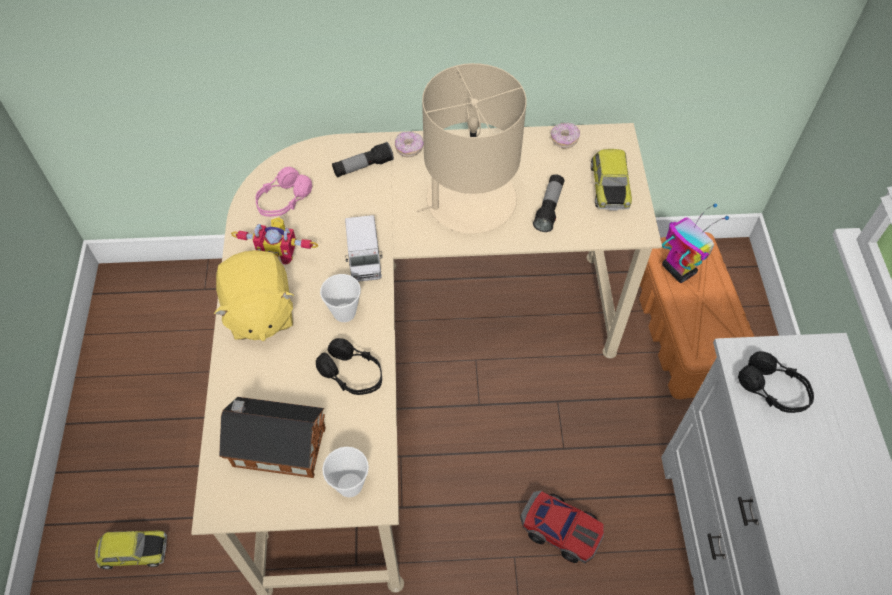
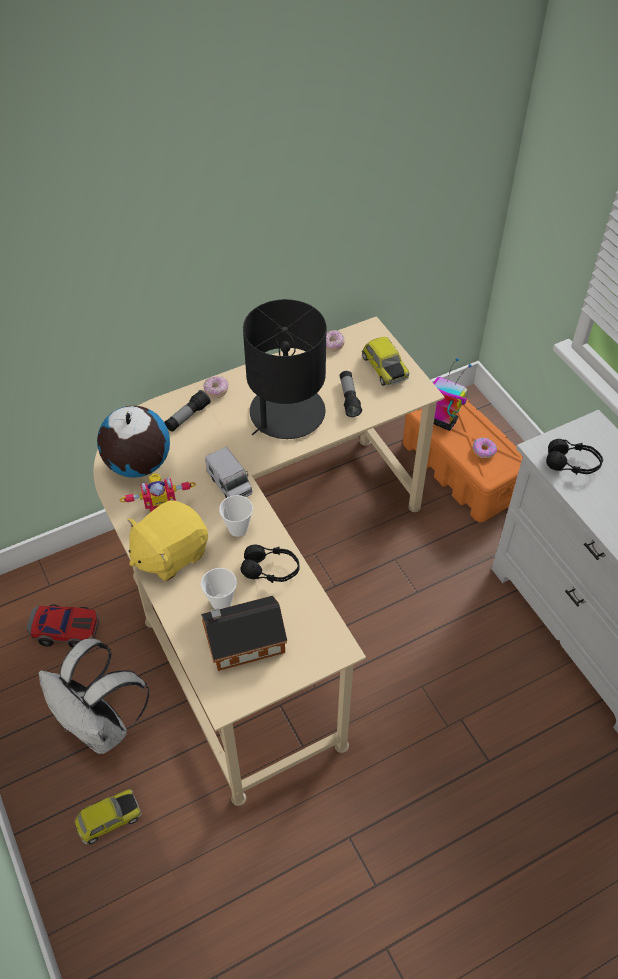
camera: 25 degrees left, 5 degrees down
yellow plush toy [214,250,294,341] -> yellow plush toy turned 90 degrees clockwise [128,500,208,581]
pink headphones [256,167,312,217] -> globe [97,406,170,478]
cup [322,447,369,497] -> cup moved to [201,568,237,609]
beige table lamp [417,63,527,234] -> black table lamp [243,299,327,439]
toy car [520,491,604,563] -> toy car moved to [26,604,99,648]
none -> white backpack [39,638,149,754]
none -> donut [472,438,497,458]

